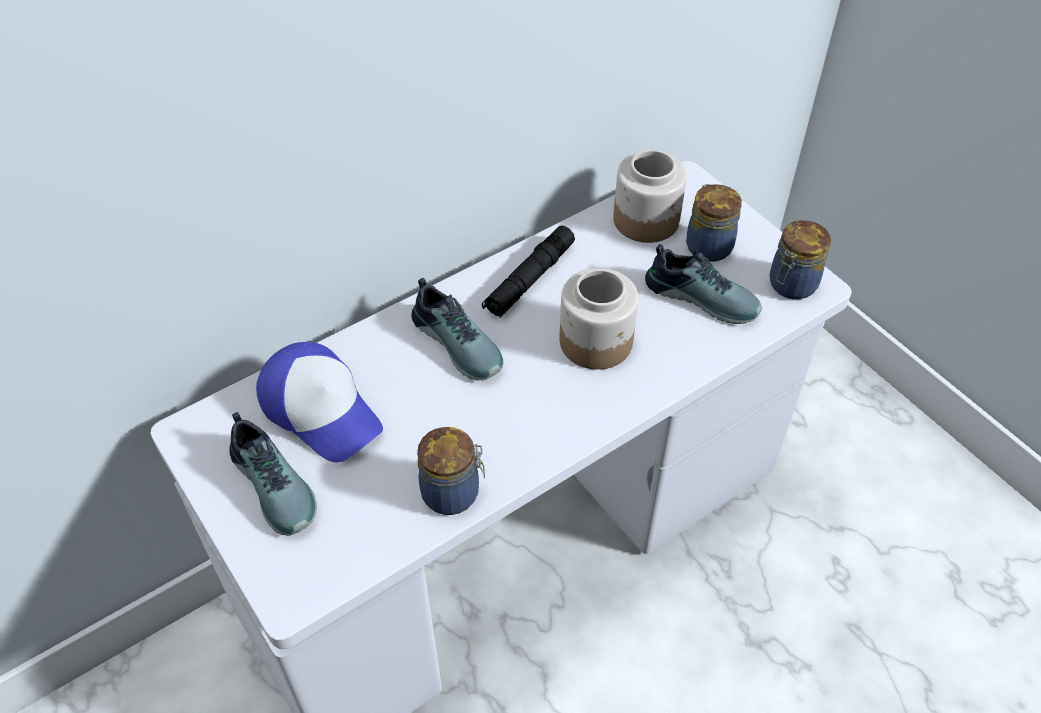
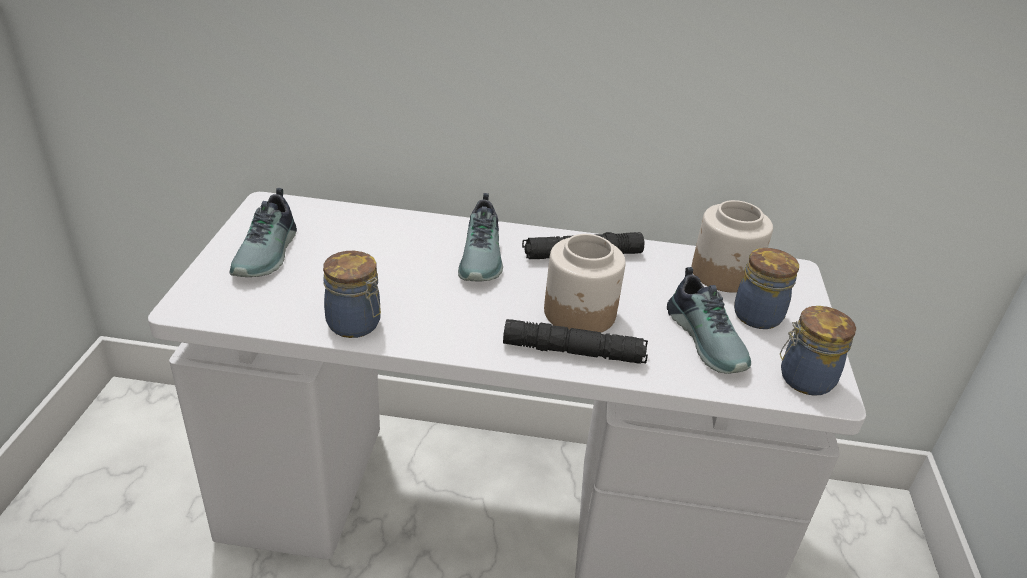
camera: 40 degrees right, 15 degrees down
cap [256,342,383,462] -> none
none -> black flashlight [503,319,648,364]

